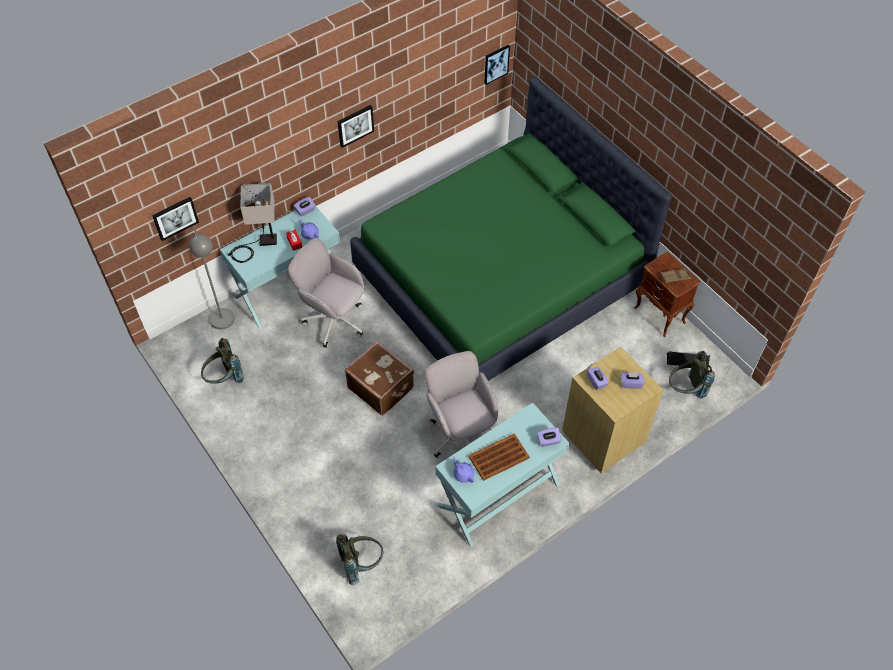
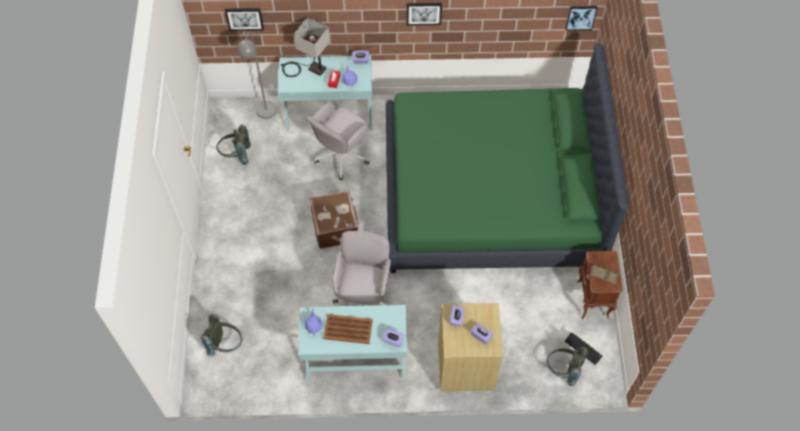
camera: 35 degrees right, 5 degrees up
grey office chair [288,238,364,348] -> grey office chair turned 120 degrees counterclockwise [306,102,369,180]

